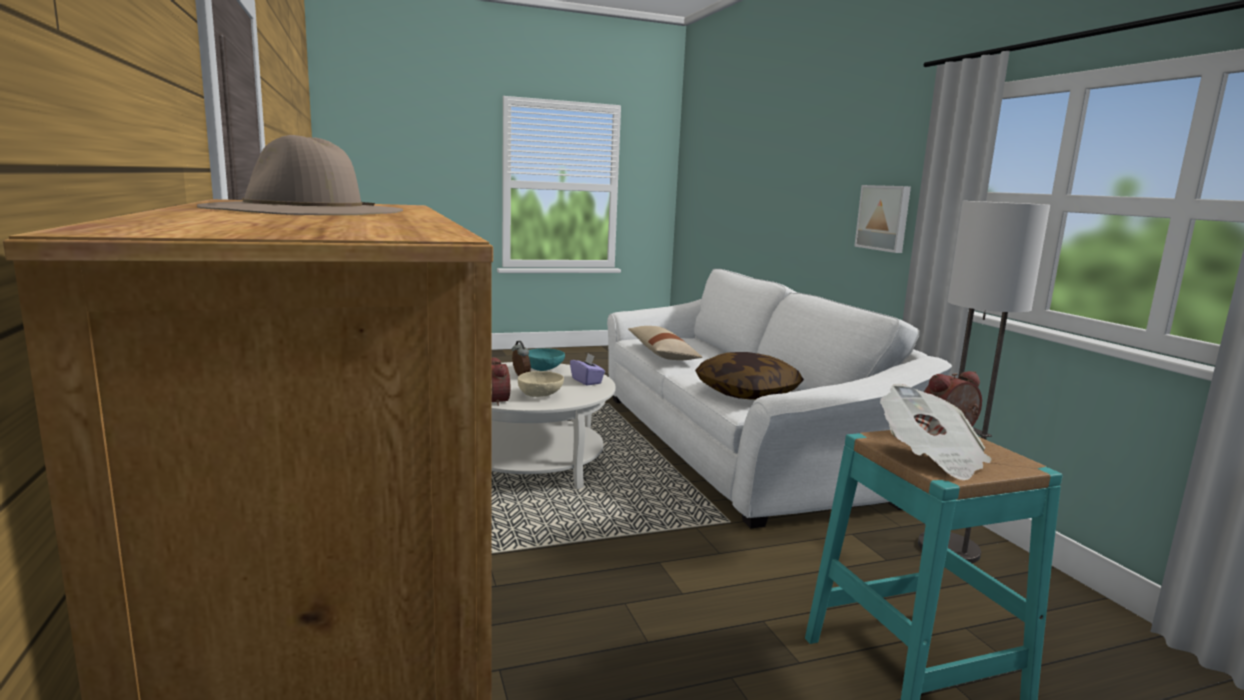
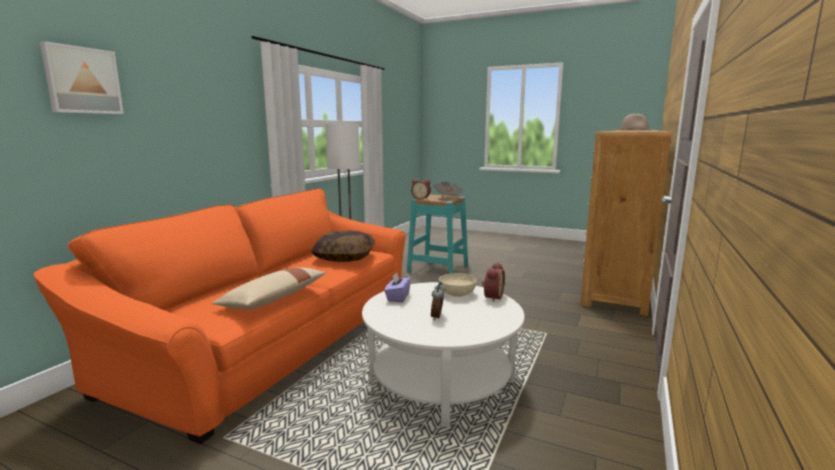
camera: 135 degrees left, 0 degrees up
turquoise bowl [528,348,565,371] -> none
white sofa [607,269,952,528] -> orange sofa [33,188,405,444]
picture [854,185,911,253] -> picture moved to [40,41,124,114]

